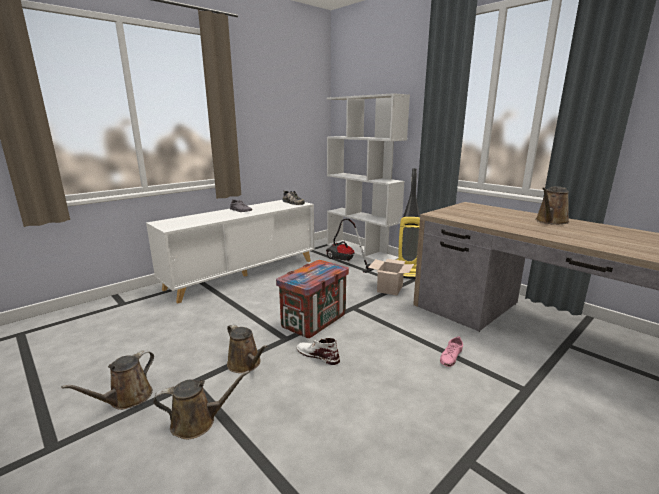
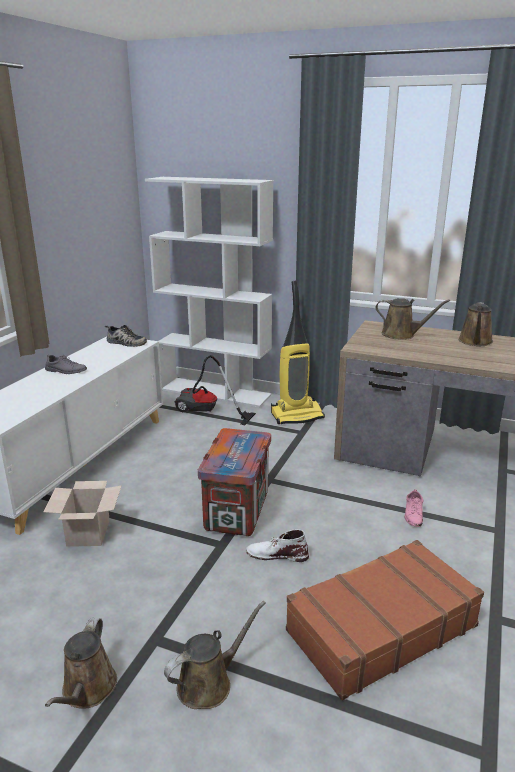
camera: 25 degrees left, 5 degrees up
brown watering can [227,324,268,373] -> brown watering can moved to [375,298,450,340]
cardboard box [368,259,414,295] -> cardboard box moved to [43,481,122,547]
none -> brown suitcase [286,540,484,700]

